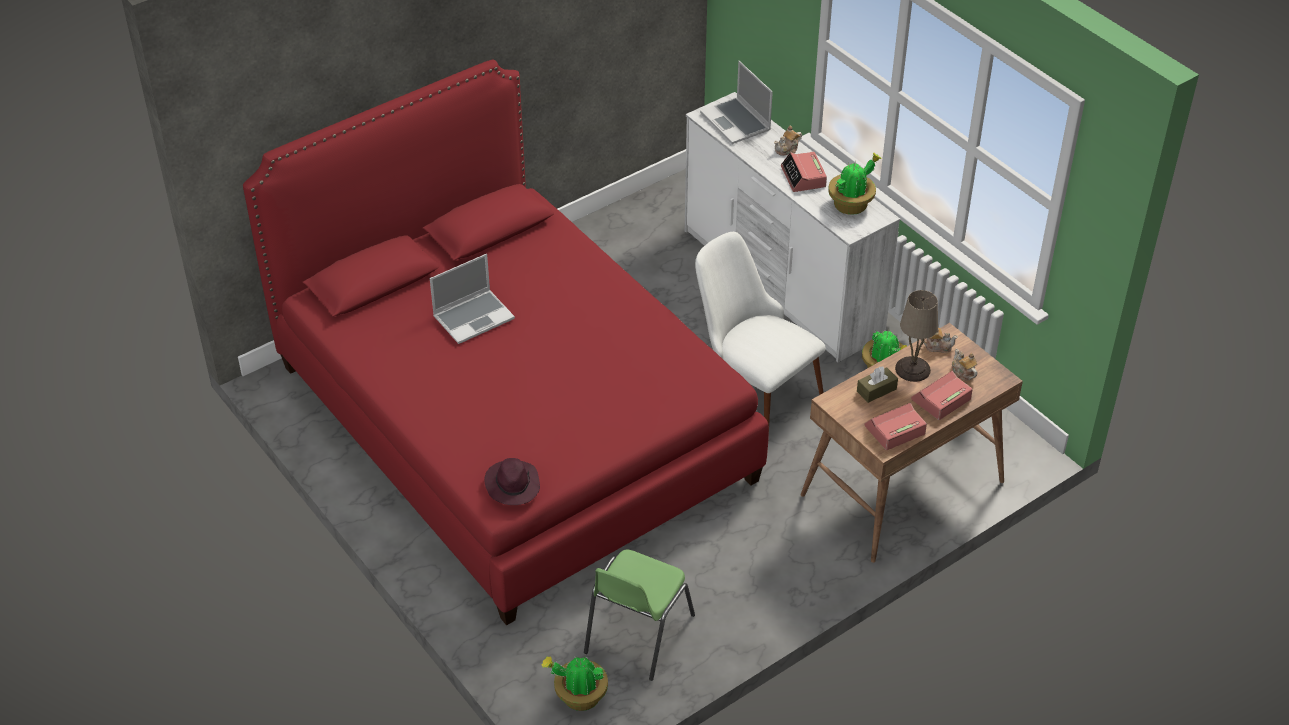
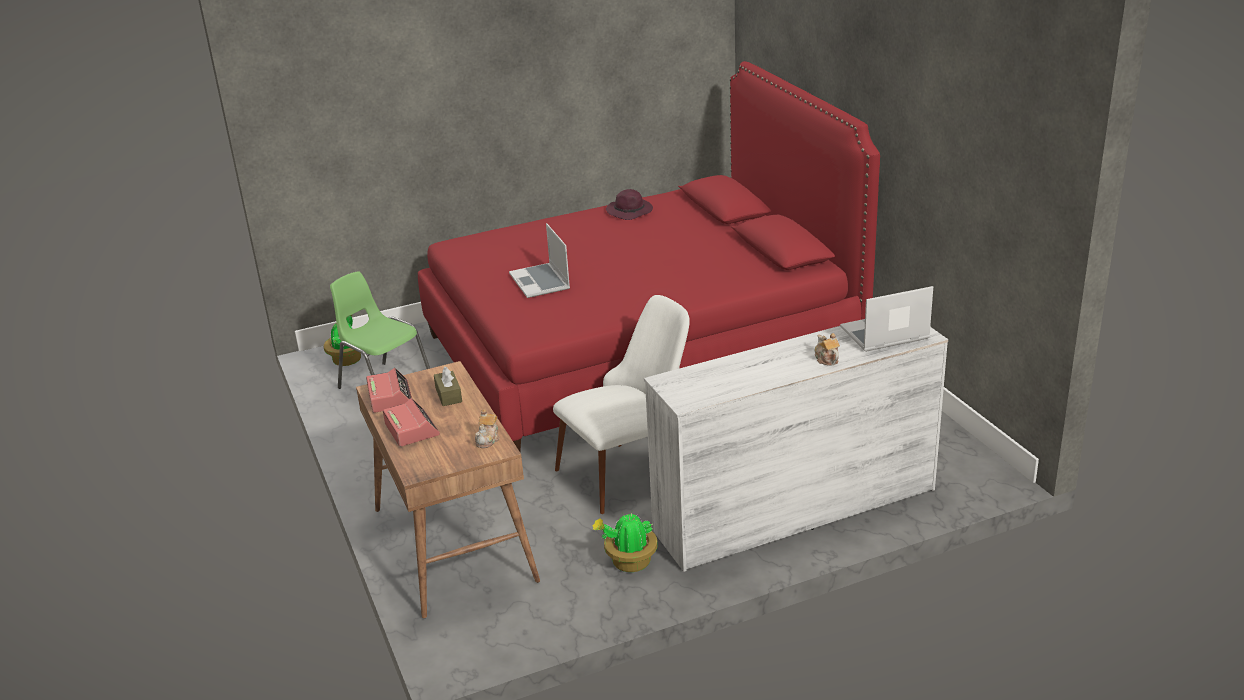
camera: 105 degrees right, 15 degrees down
laptop [430,254,515,344] -> laptop moved to [509,223,570,298]
purple hat [484,458,540,505] -> purple hat moved to [606,189,653,220]
alarm clock [781,152,827,192] -> none
potted plant [828,153,882,215] -> none
beige table lamp [895,290,938,382] -> none
teapot [952,349,978,380] -> none

